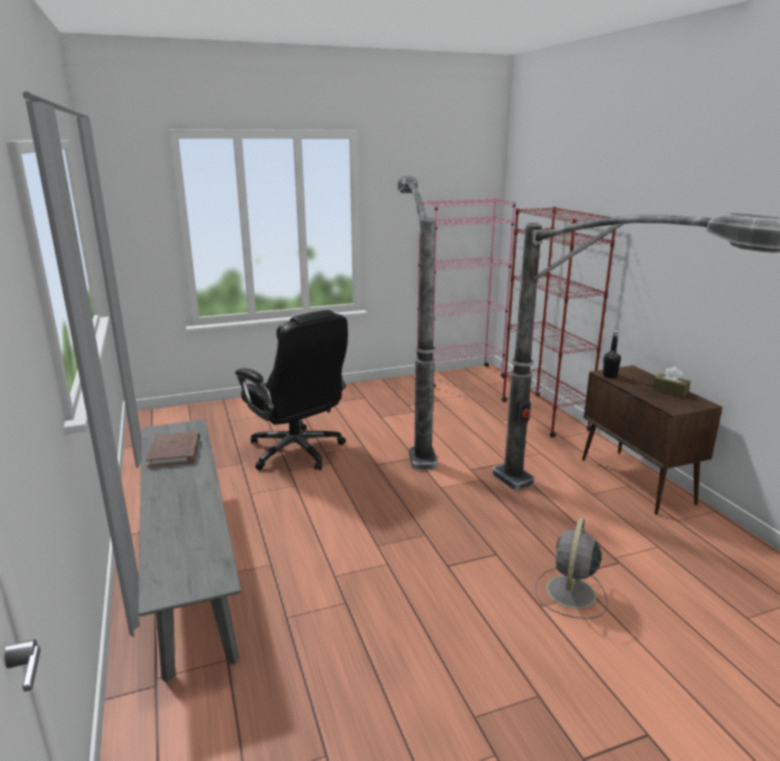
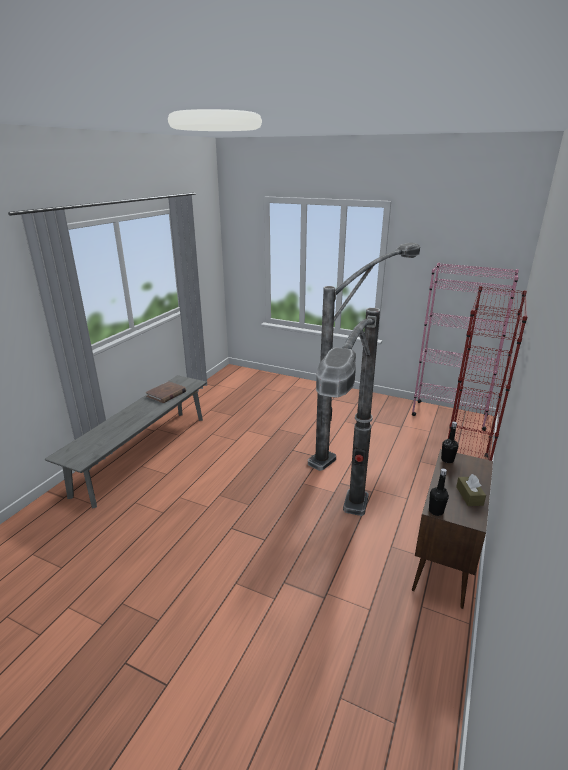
camera: 45 degrees right, 5 degrees up
black office chair [235,310,348,470] -> none
grey fan [535,517,608,619] -> none
none -> black bottle [429,468,449,516]

